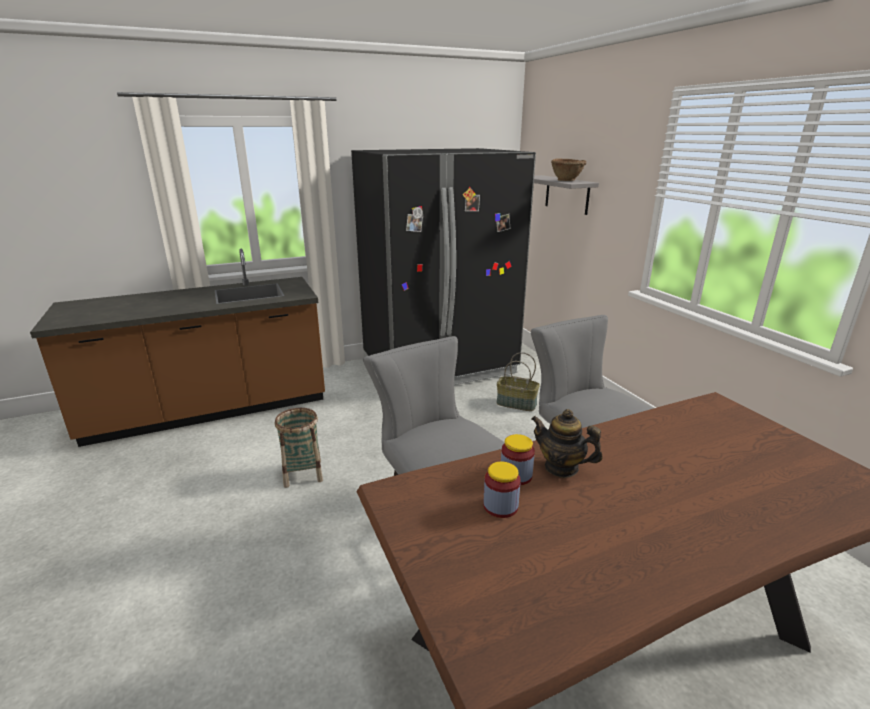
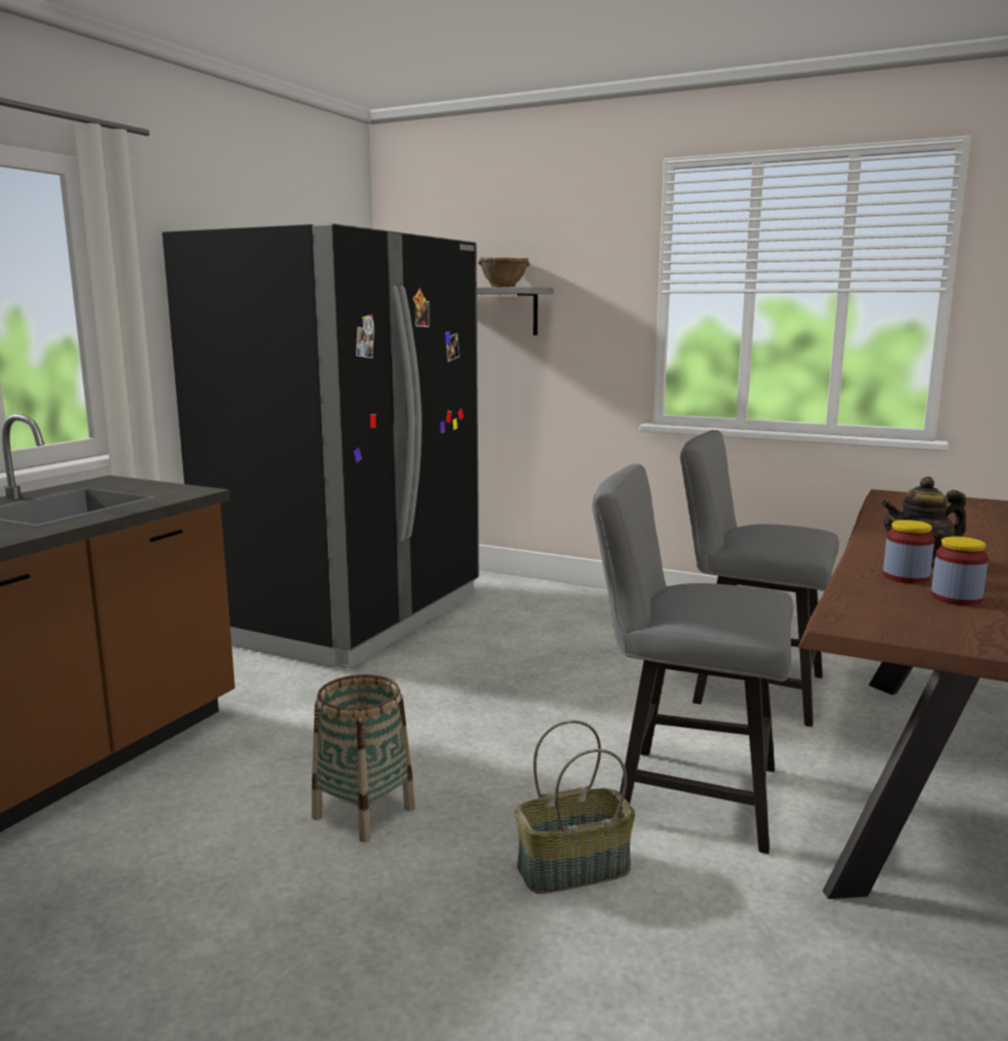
camera: 40 degrees left, 10 degrees down
basket [496,352,540,411] -> basket moved to [515,720,636,894]

